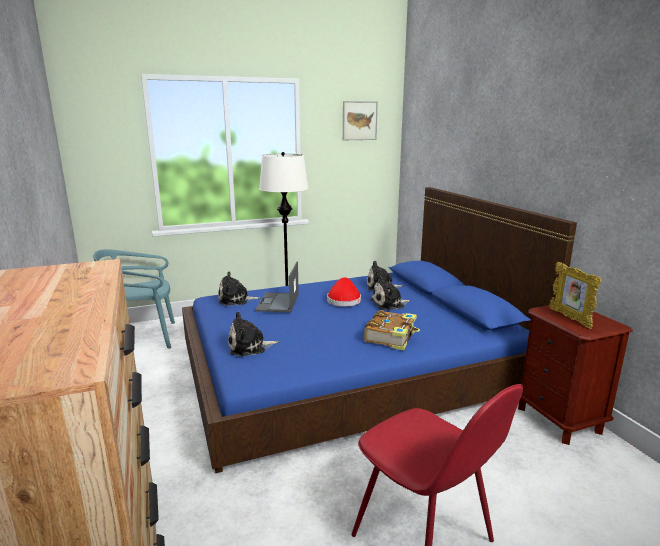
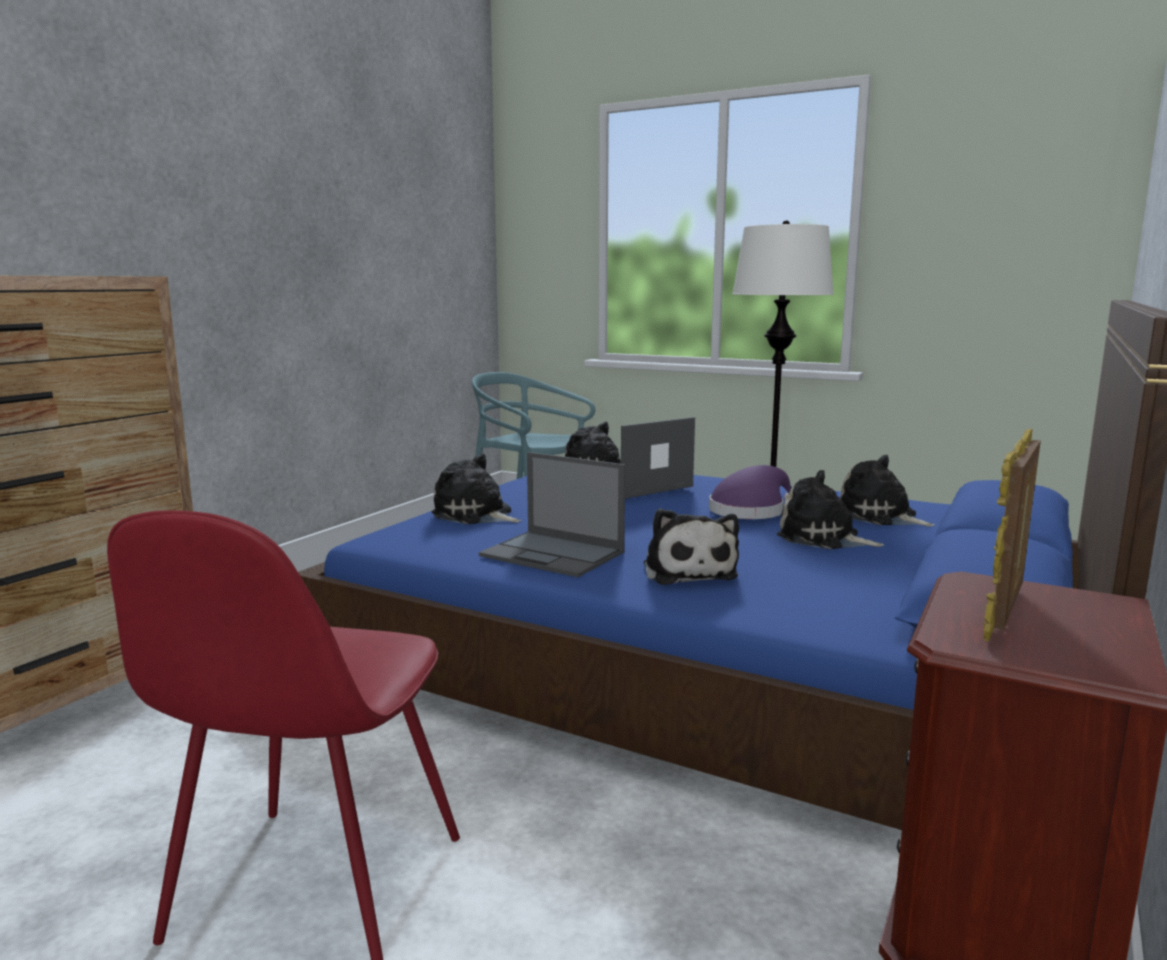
camera: 50 degrees right, 5 degrees down
red hat [327,277,361,307] -> purple hat [709,465,791,519]
picture [343,101,378,140] -> none
book [364,310,420,351] -> plush toy [644,508,739,585]
none -> laptop [479,452,625,577]

